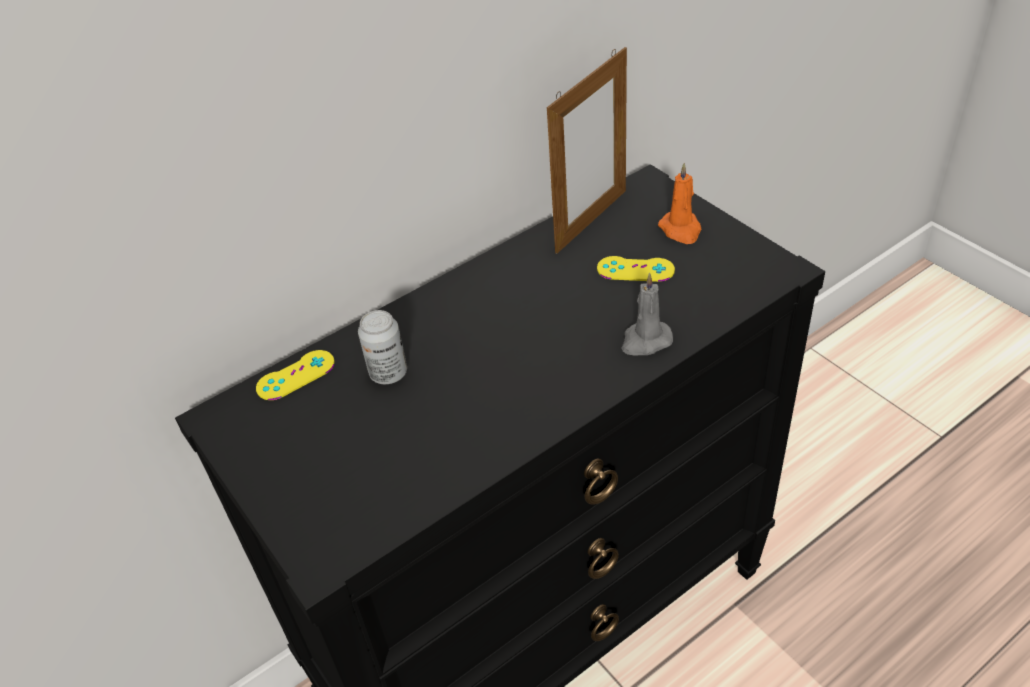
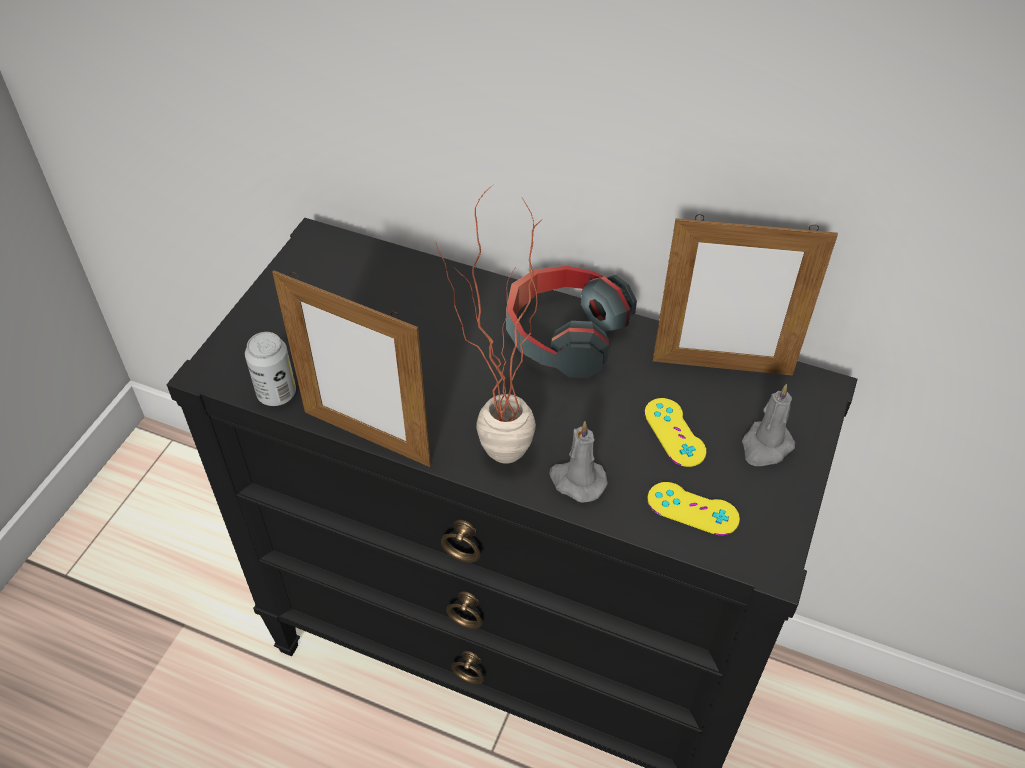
camera: 55 degrees right, 5 degrees up
yellow game controller [256,350,334,400] -> yellow game controller moved to [647,482,740,535]
can [358,310,407,384] -> can moved to [245,332,296,406]
orange candle [658,163,702,244] -> grey candle [742,384,795,466]
none -> picture frame [272,271,431,467]
none -> potted plant [435,185,542,464]
none -> headphones [506,266,637,378]

